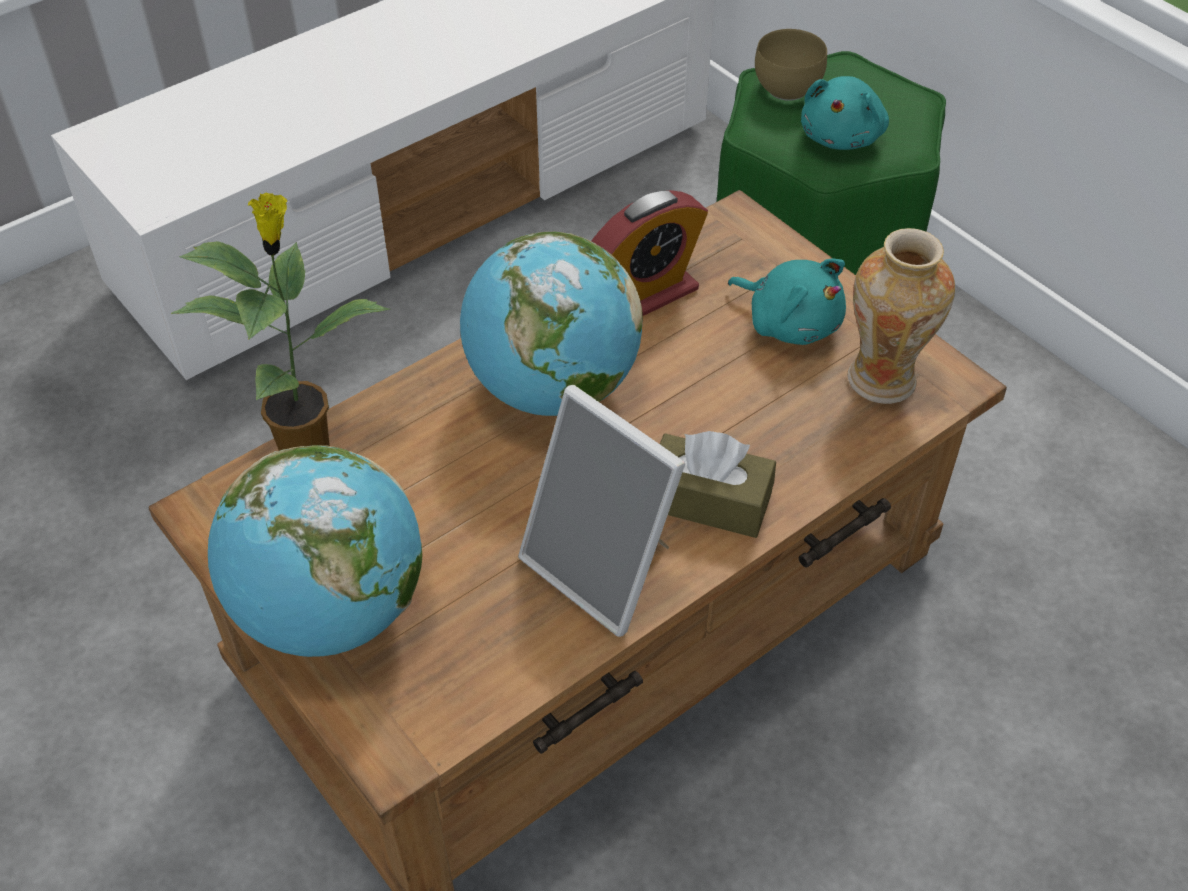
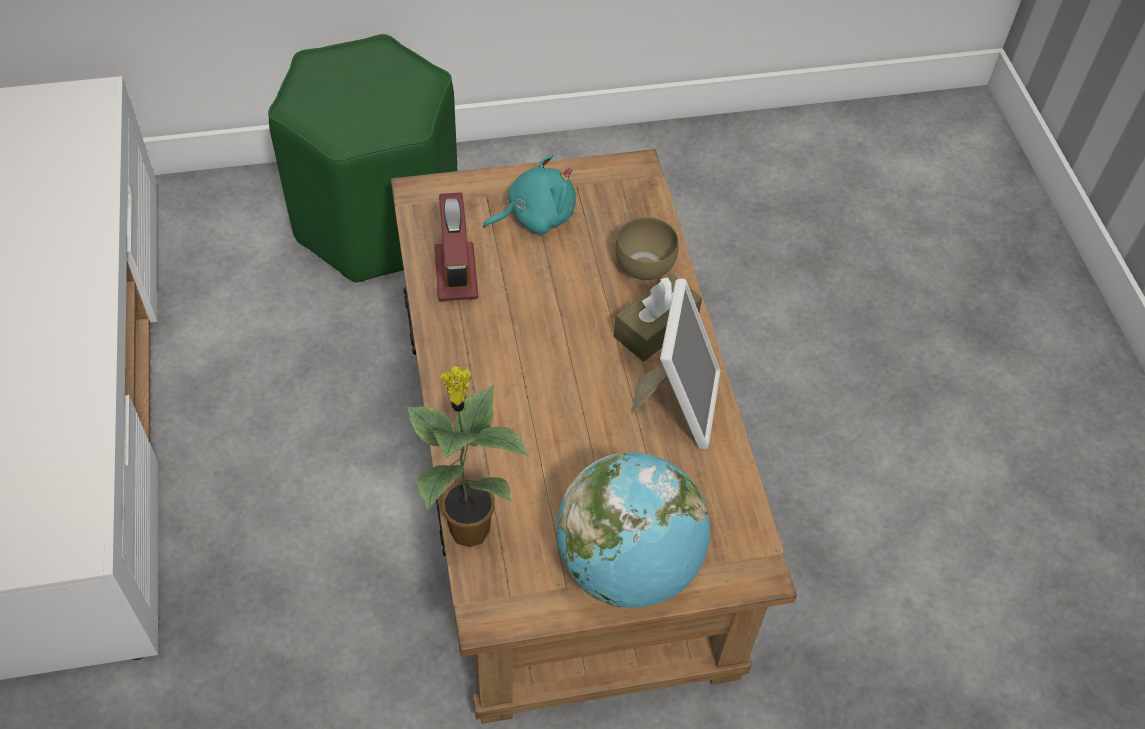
camera: 65 degrees left, 5 degrees up
globe [460,232,643,416] -> none
picture frame [518,385,685,637] -> picture frame turned 60 degrees counterclockwise [631,278,721,450]
brown bowl [755,29,827,101] -> brown bowl moved to [615,217,678,280]
turquoise plush toy [801,76,889,150] -> none
vase [848,228,955,404] -> none

